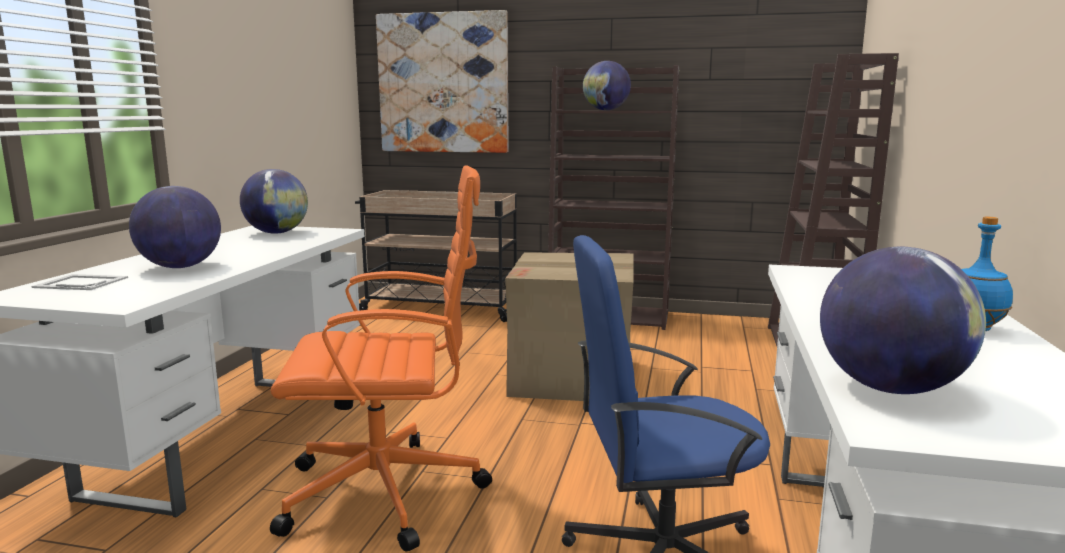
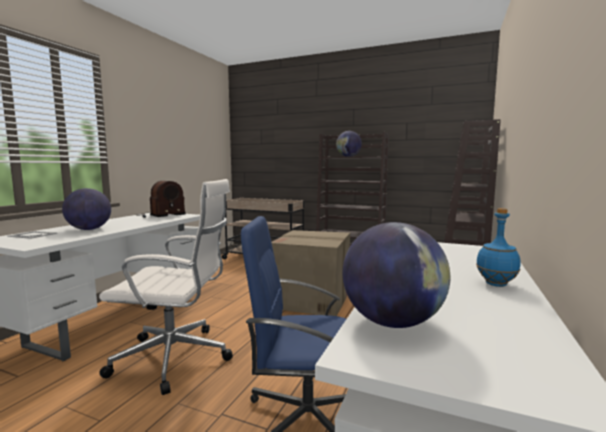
camera: 10 degrees right, 5 degrees down
globe [240,169,308,234] -> radio [136,181,185,218]
orange office chair [270,165,492,552] -> white office chair [99,179,233,395]
picture [376,10,509,153] -> none

